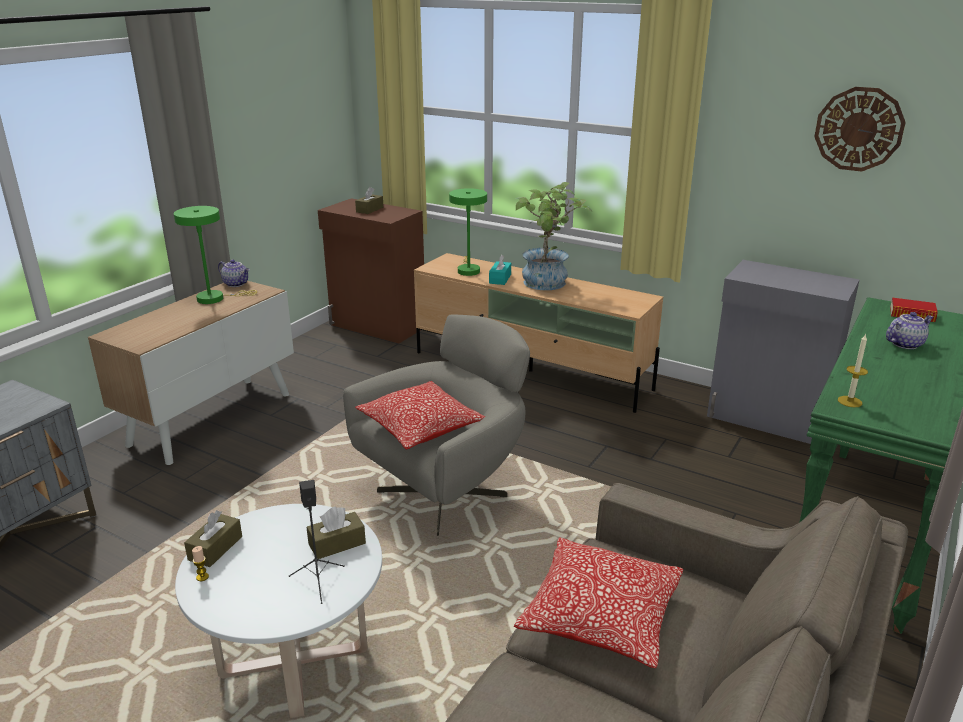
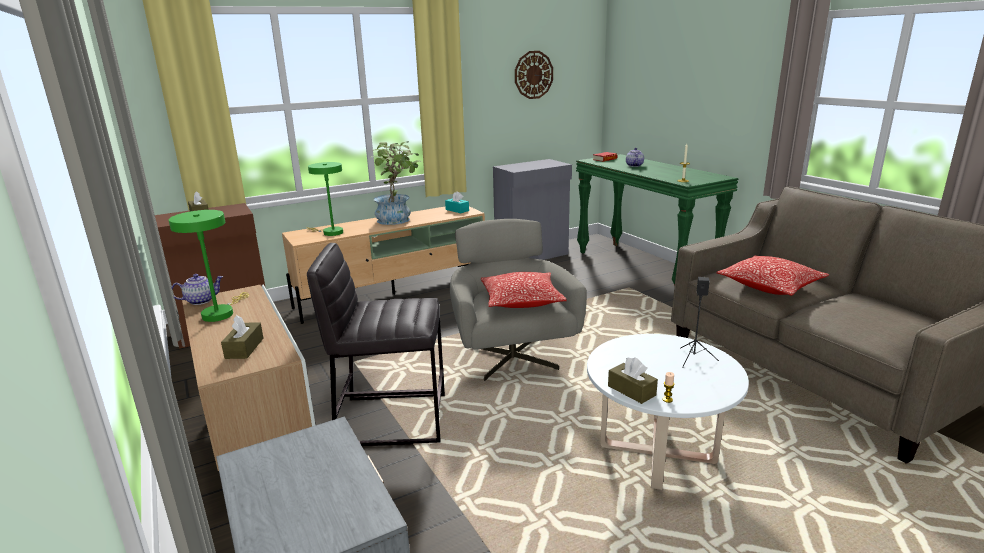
camera: 60 degrees left, 5 degrees down
brown tissue box [307,507,366,559] -> brown tissue box moved to [221,315,263,359]
turquoise tissue box [489,255,511,285] -> turquoise tissue box moved to [445,191,469,213]
none -> grey stool [307,243,445,446]

